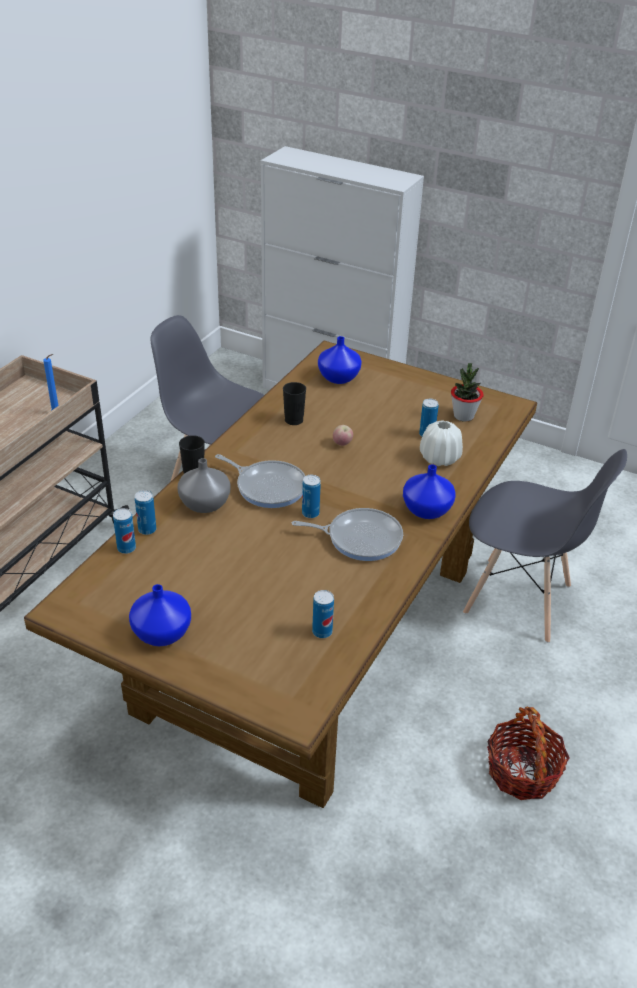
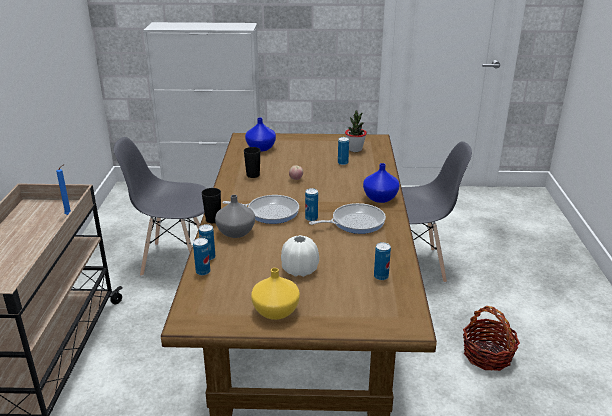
camera: 25 degrees left, 10 degrees down
blue vase [129,584,191,646] -> yellow vase [251,268,300,320]
white vase [420,421,463,466] -> white vase moved to [281,235,319,277]

